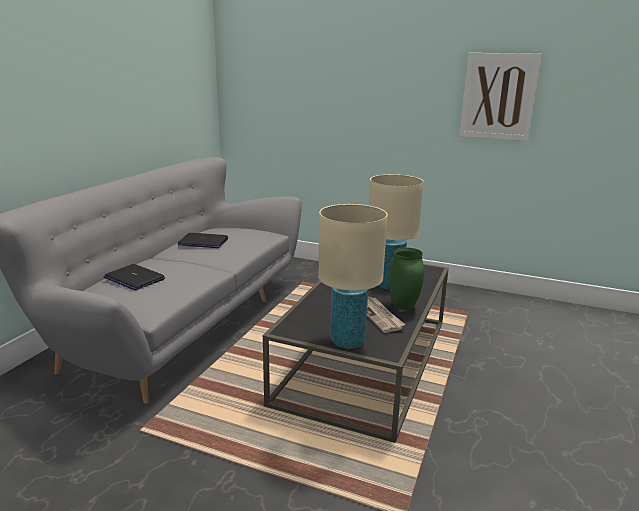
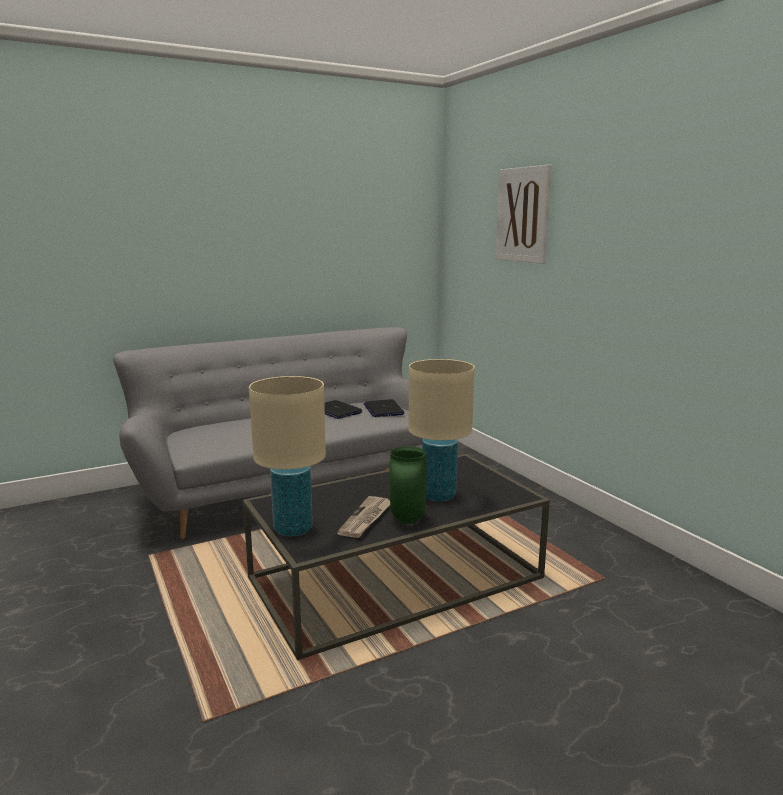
camera: 40 degrees right, 5 degrees down
laptop [104,264,165,290] -> laptop moved to [364,399,405,417]
picture [459,53,542,141] -> picture moved to [495,165,552,264]

